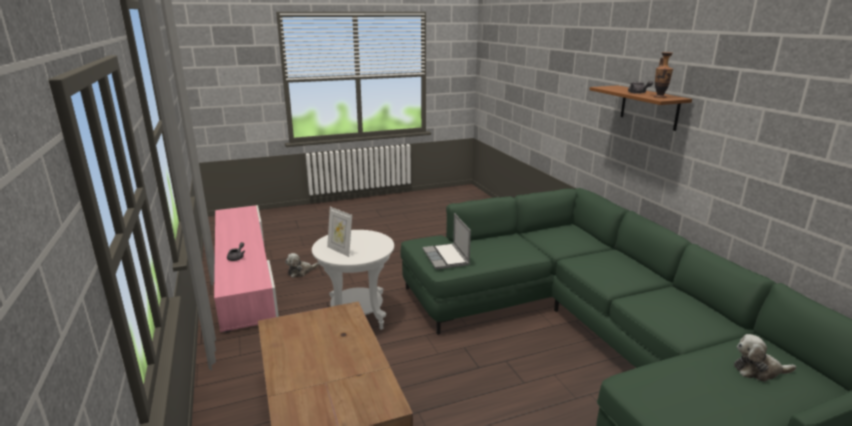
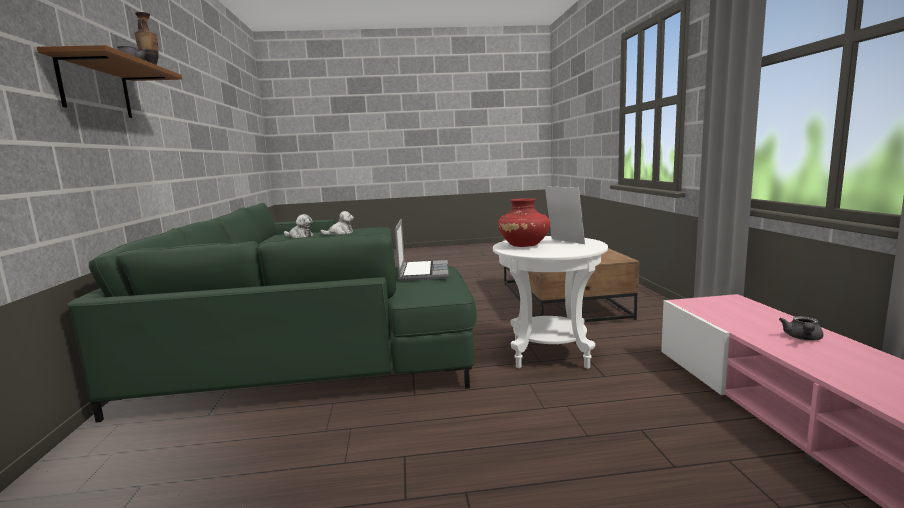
camera: 165 degrees left, 10 degrees down
plush toy [285,253,319,278] -> plush toy moved to [320,211,354,235]
none -> red vase [498,198,550,247]

